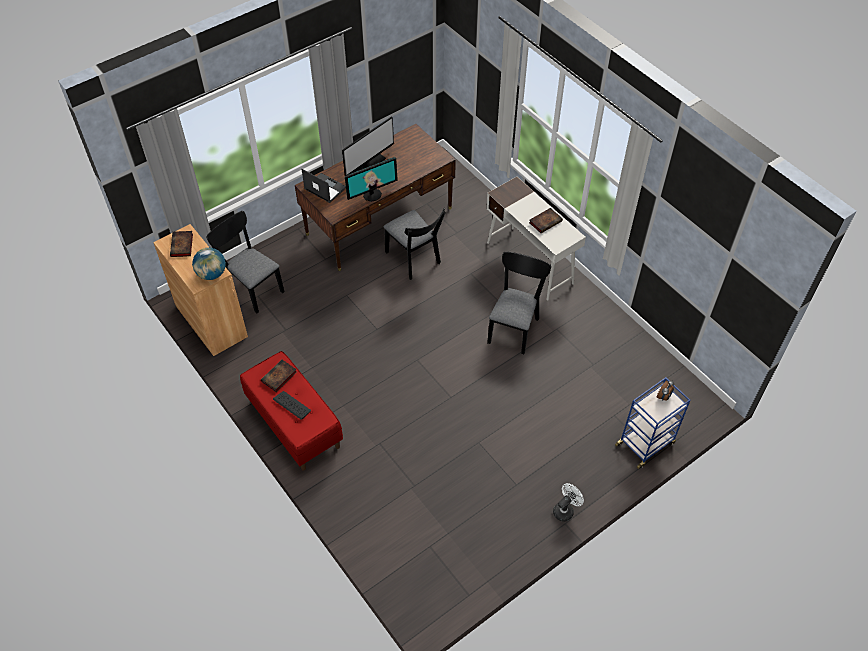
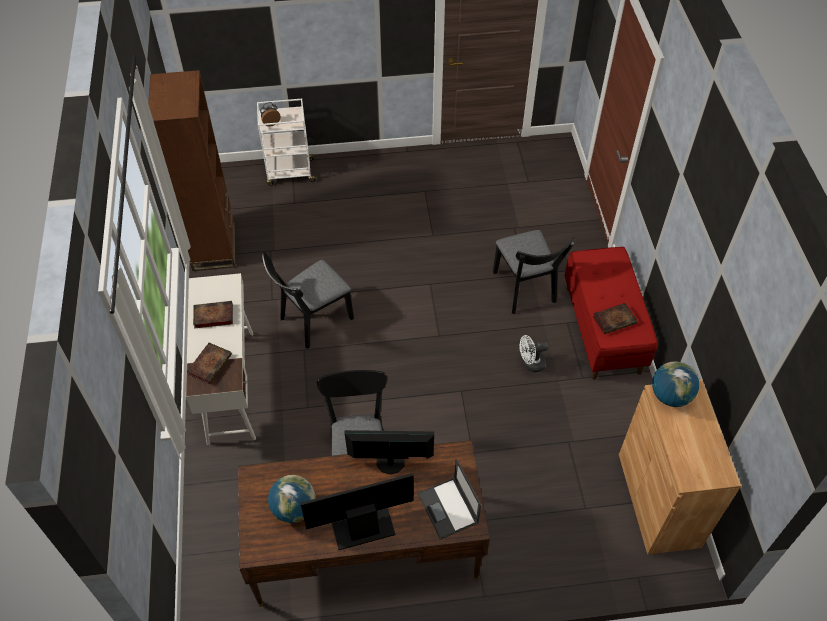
camera: 150 degrees left, 0 degrees up
book [170,231,193,257] -> book moved to [187,343,232,384]
black chair [206,211,285,313] -> black chair moved to [493,230,575,314]
keyboard [273,391,311,419] -> none
white fan [553,483,584,522] -> white fan moved to [519,335,548,372]
blue cart [615,377,691,469] -> white cart [257,99,318,186]
none -> brown bookcase [148,70,235,271]
none -> globe [268,475,316,523]

